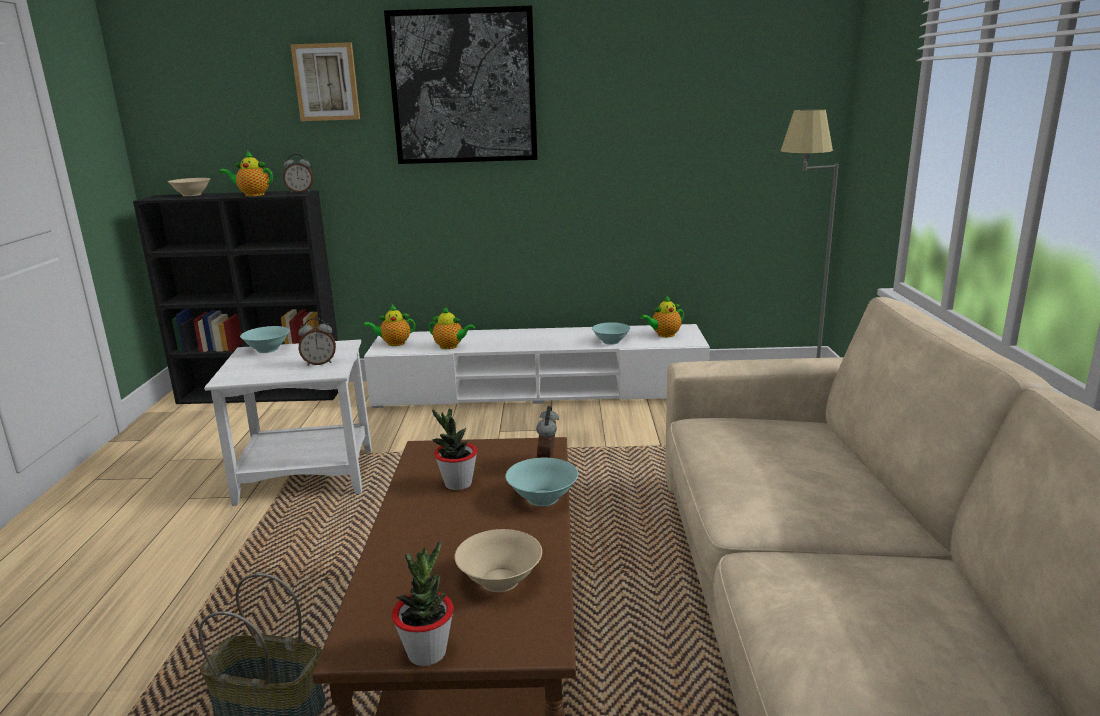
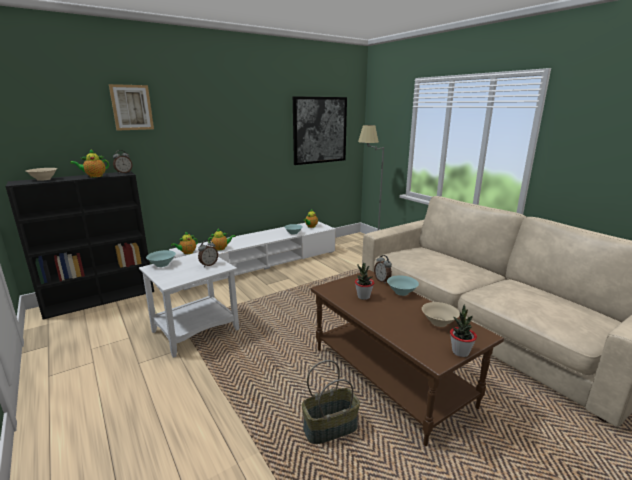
camera: 35 degrees left, 0 degrees up
picture [384,5,538,164] -> picture moved to [293,96,347,165]

